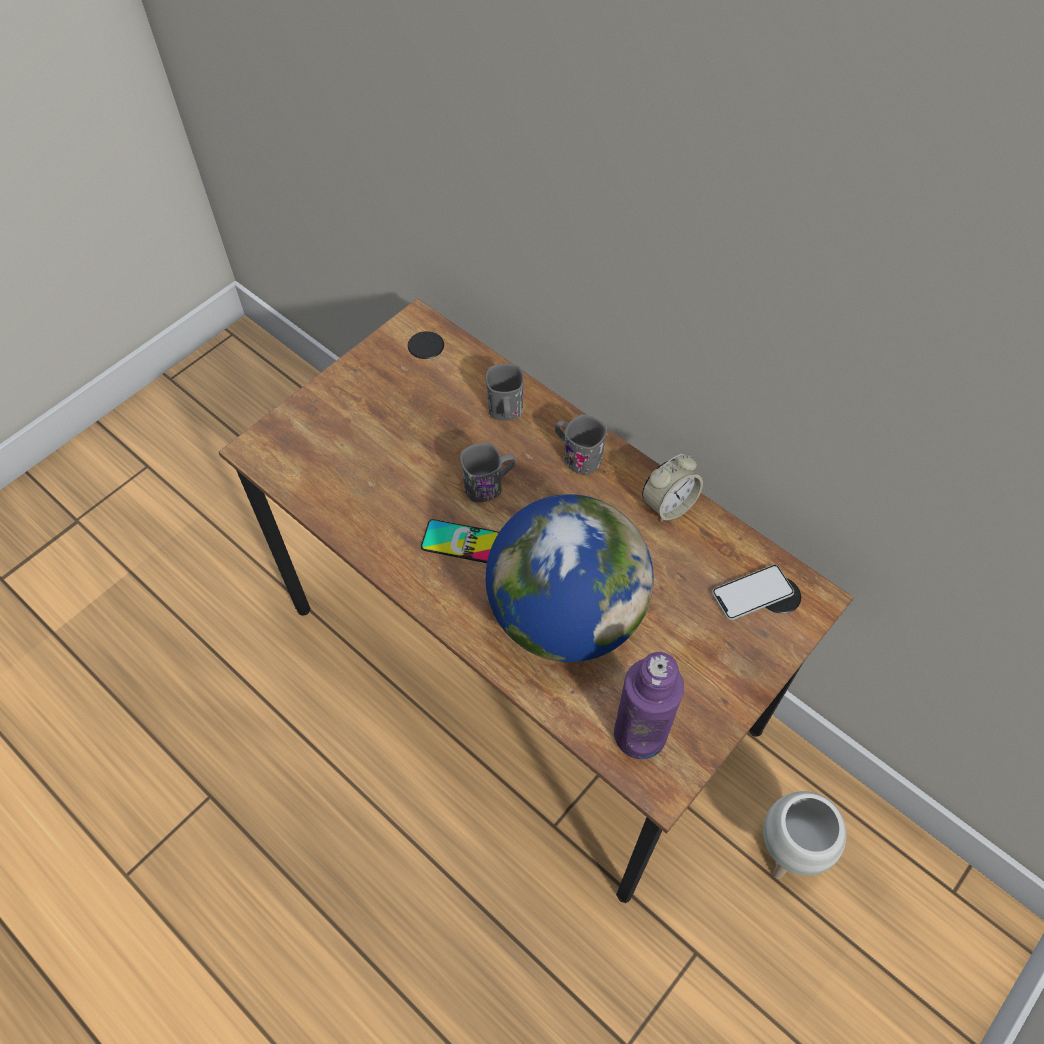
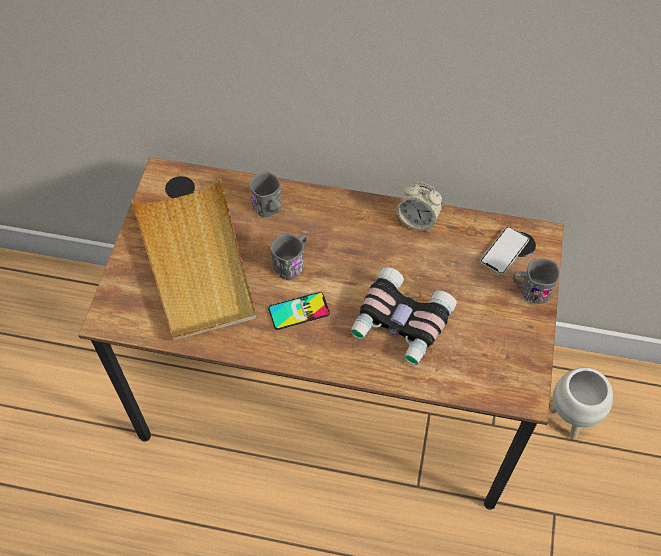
camera: 30 degrees left, 0 degrees up
globe [486,494,654,662] -> binoculars [350,267,457,365]
grey mug [555,414,607,475] -> grey mug moved to [512,258,560,304]
purple bottle [614,652,684,759] -> none
alarm clock [642,453,703,522] -> alarm clock turned 90 degrees clockwise [396,182,442,232]
none -> beige tray [131,177,256,341]

